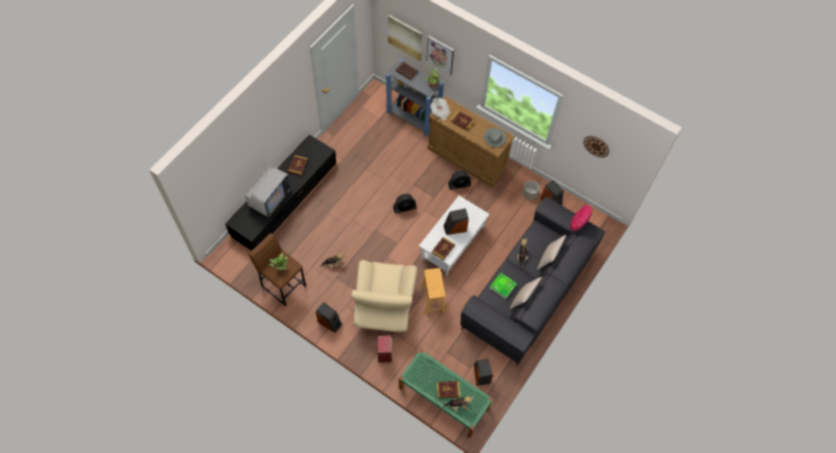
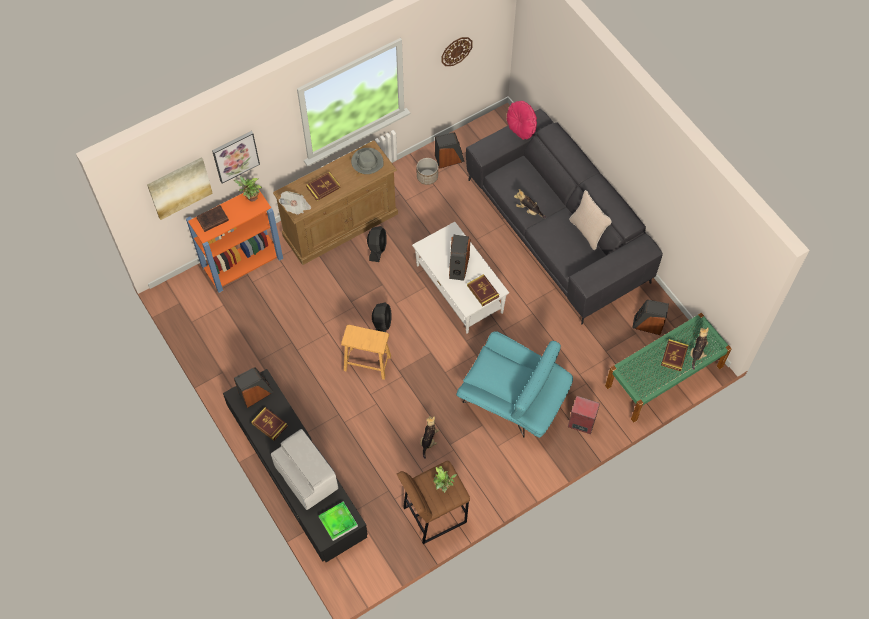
camera: 65 degrees left, 0 degrees up
speaker [316,302,342,333] -> speaker moved to [234,368,273,408]
beige armchair [351,260,417,332] -> turquoise armchair [456,331,573,438]
grey bookcase [386,58,444,136] -> orange bookcase [186,190,283,293]
brown stool [421,268,446,314] -> brown stool moved to [341,325,391,380]
tray [490,273,517,299] -> tray moved to [319,502,358,541]
beige pillow [537,235,566,270] -> none

